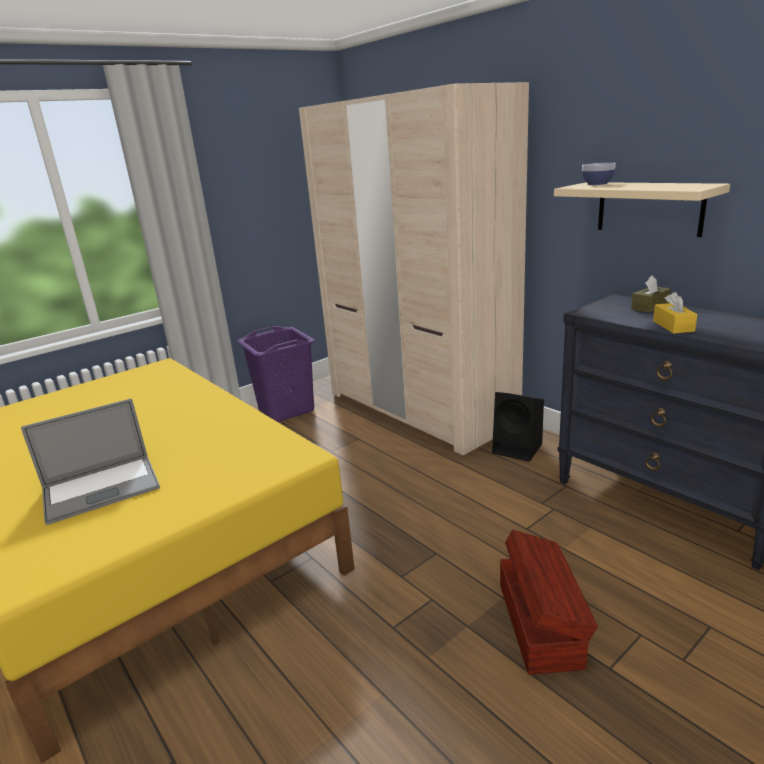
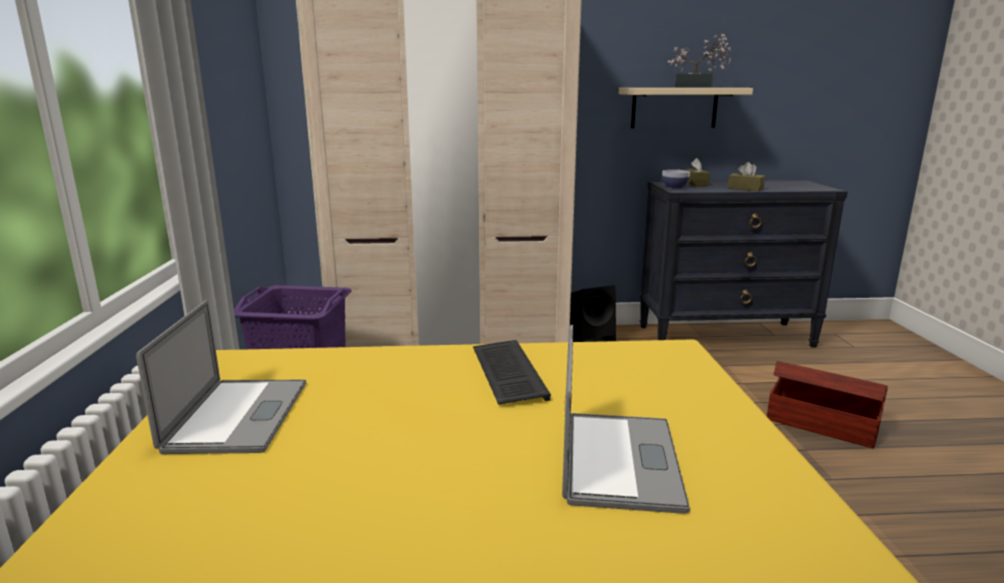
camera: 55 degrees left, 5 degrees down
bowl [582,163,616,185] -> bowl moved to [663,170,690,189]
yellow tissue box [653,292,698,334] -> brown tissue box [728,162,765,191]
none -> laptop [136,300,306,454]
none -> keyboard [473,340,551,405]
none -> potted plant [668,34,731,88]

